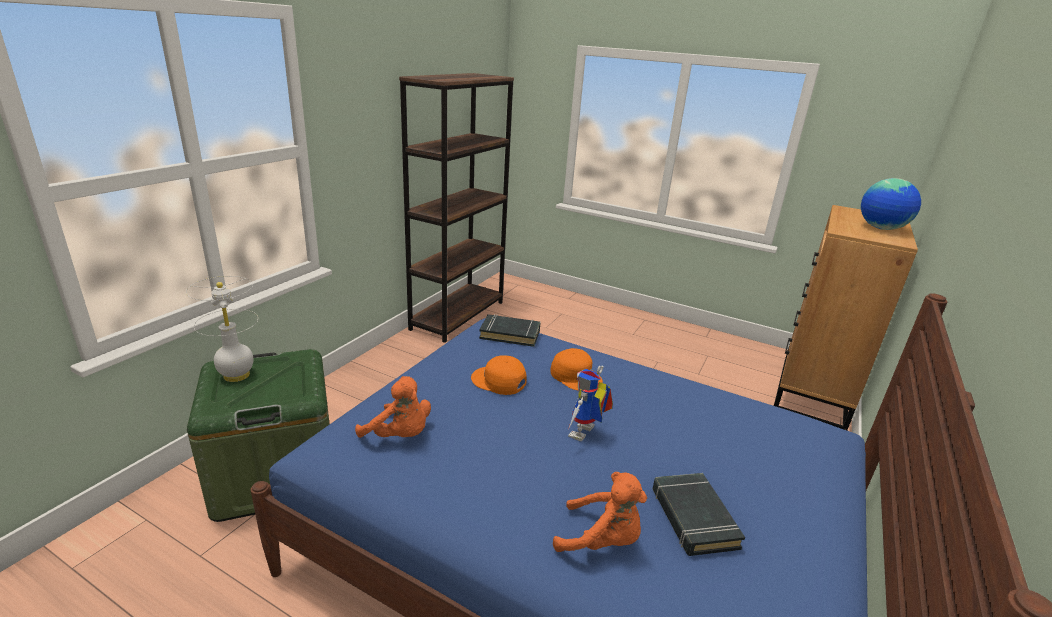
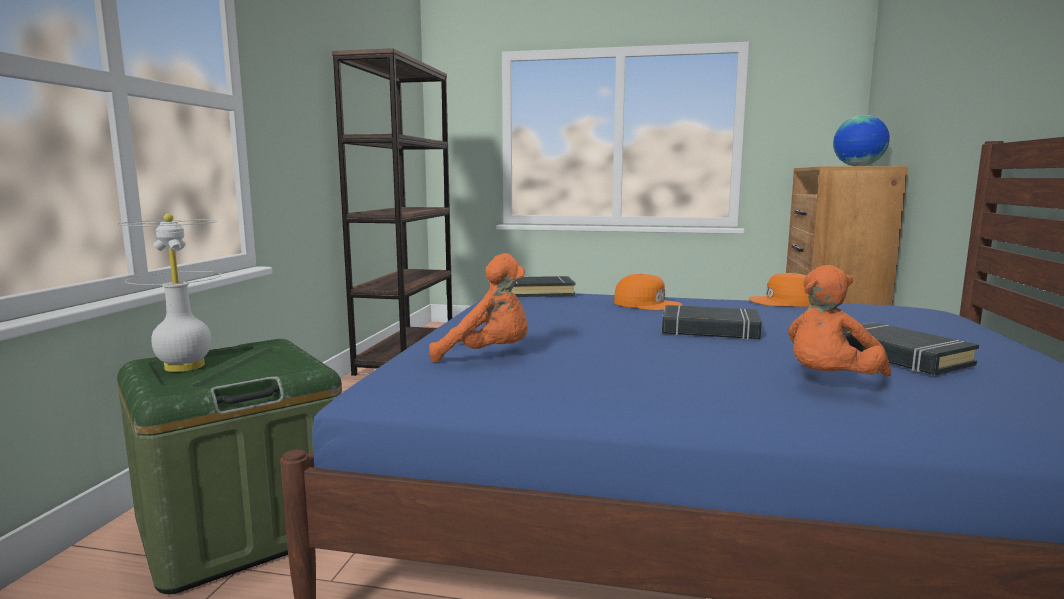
camera: 15 degrees left, 15 degrees down
orange cap [471,355,527,395] -> orange cap moved to [748,273,810,307]
orange plush toy [553,472,647,552] -> orange plush toy turned 135 degrees clockwise [788,265,891,377]
toy robot [568,366,613,442] -> black book [662,305,762,340]

